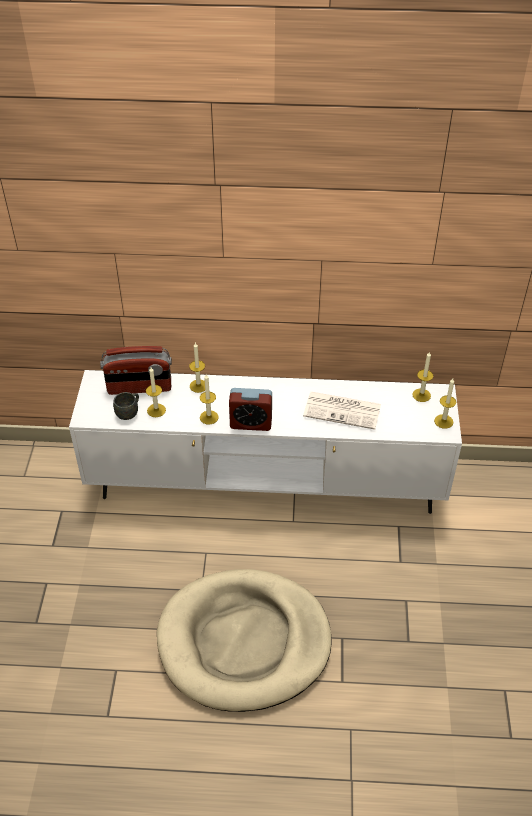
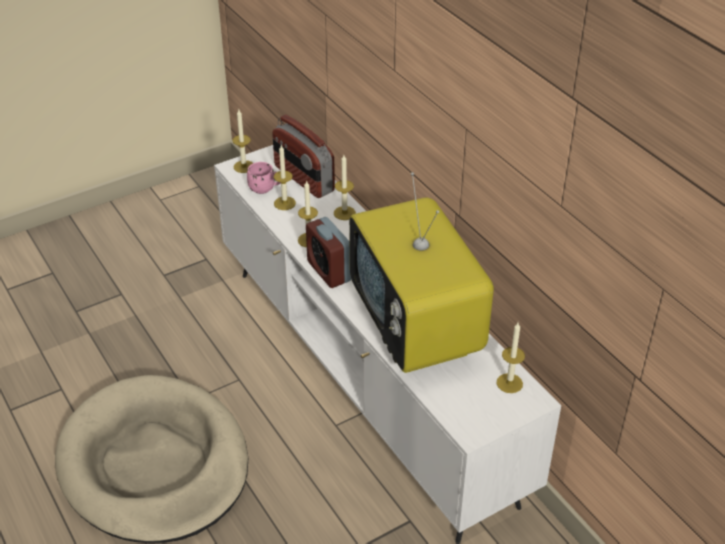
camera: 55 degrees right, 5 degrees down
grey mug [113,392,139,420] -> pink mug [247,162,281,194]
newspaper [303,392,381,430] -> television [349,172,494,373]
candle [434,378,456,429] -> candle moved to [232,110,253,173]

